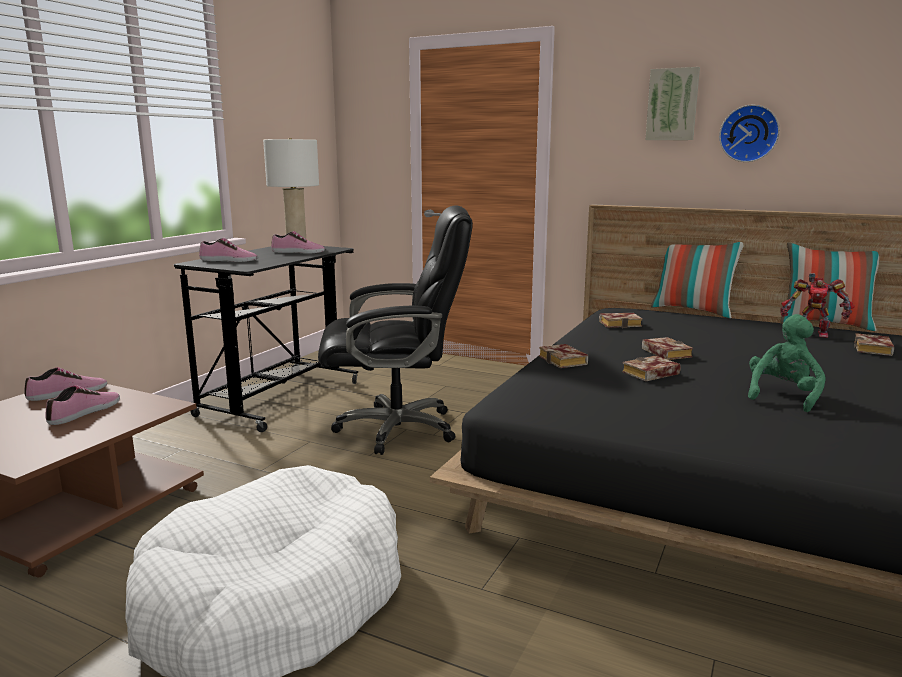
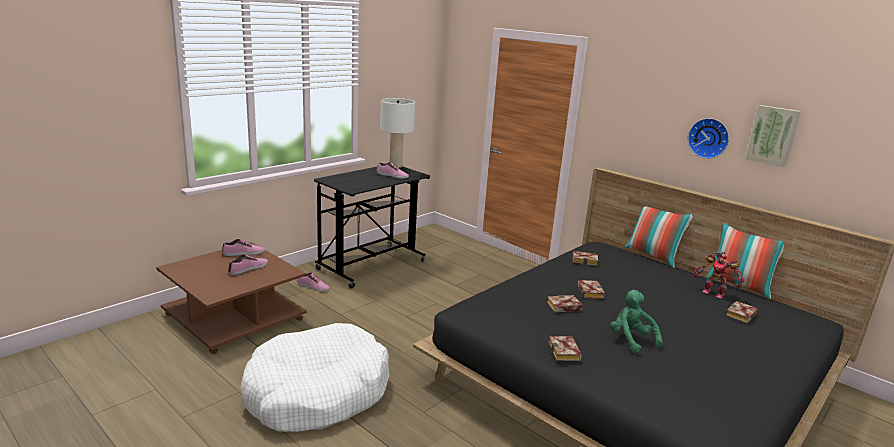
camera: 15 degrees right, 5 degrees up
shoe [199,238,258,262] -> shoe moved to [297,273,330,292]
black office chair [318,206,473,455] -> none
book [539,344,588,368] -> book moved to [548,336,582,361]
picture [645,67,700,140] -> picture moved to [745,105,801,167]
green plush toy [748,314,826,412] -> green plush toy turned 75 degrees counterclockwise [610,290,663,353]

